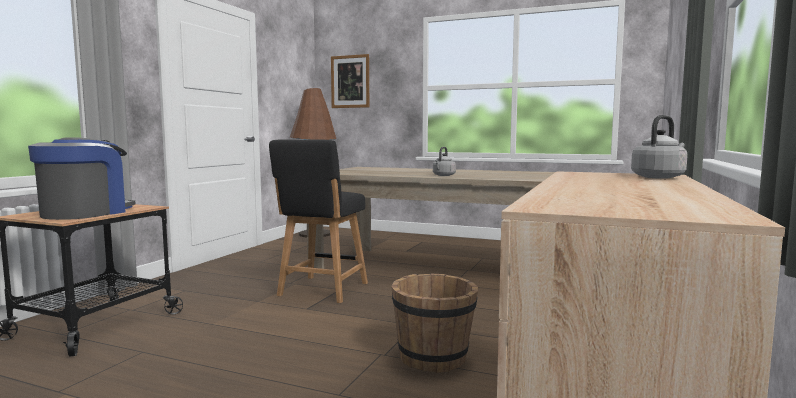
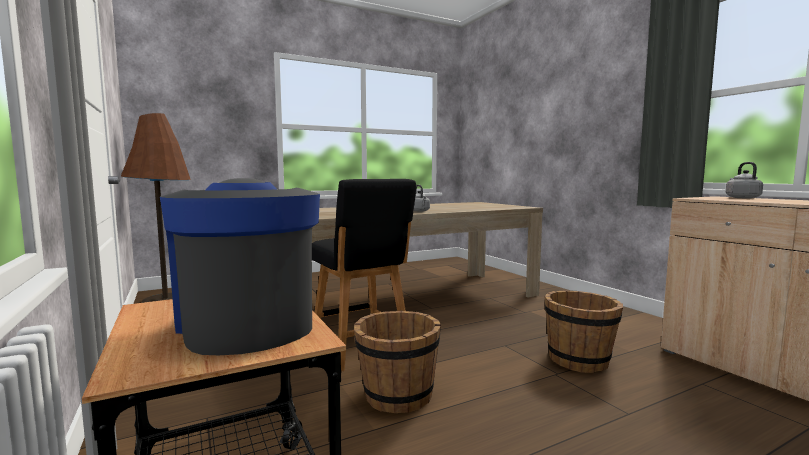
camera: 50 degrees left, 0 degrees up
picture [331,54,369,108] -> none
none -> brown bucket [354,311,441,413]

